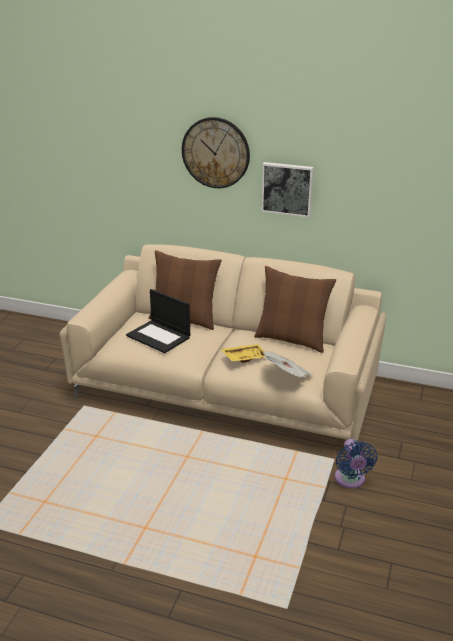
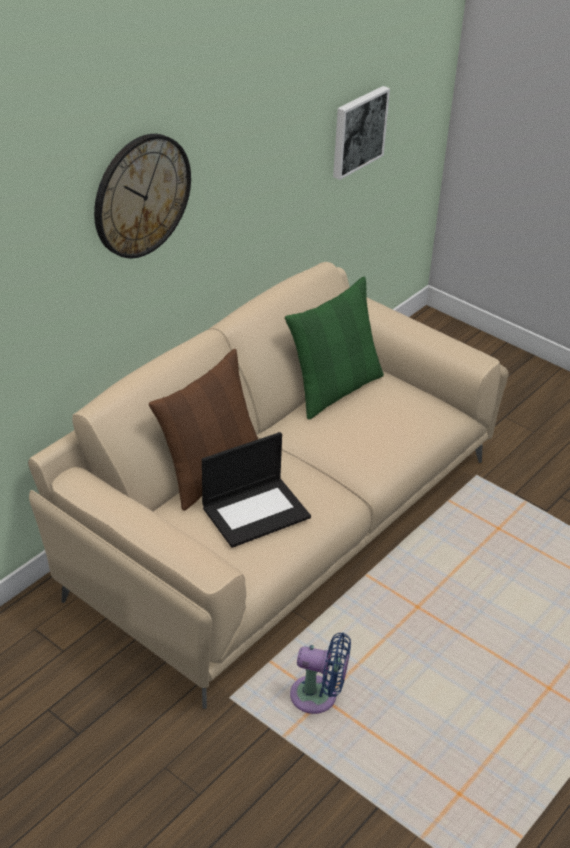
camera: 70 degrees left, 10 degrees up
yellow tray [221,344,265,363] -> none
brown pillow [254,266,336,353] -> green pillow [285,276,384,420]
picture [261,162,314,217] -> picture moved to [333,86,390,180]
newspaper [264,351,313,378] -> none
blue fan [335,439,377,488] -> blue fan moved to [290,633,351,714]

